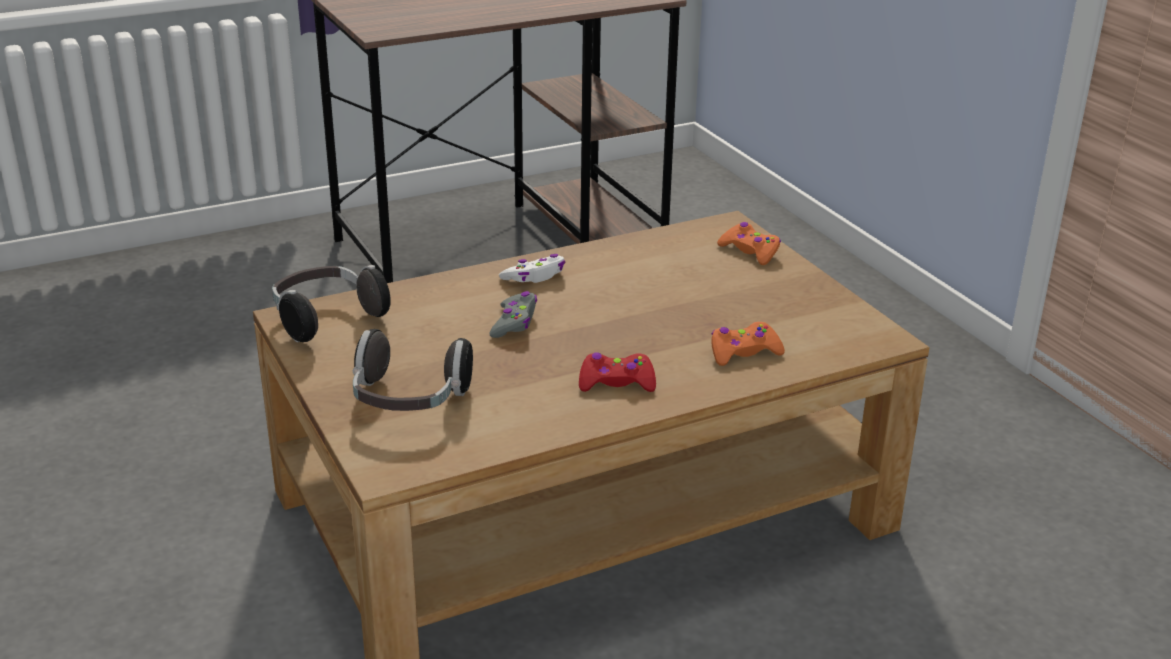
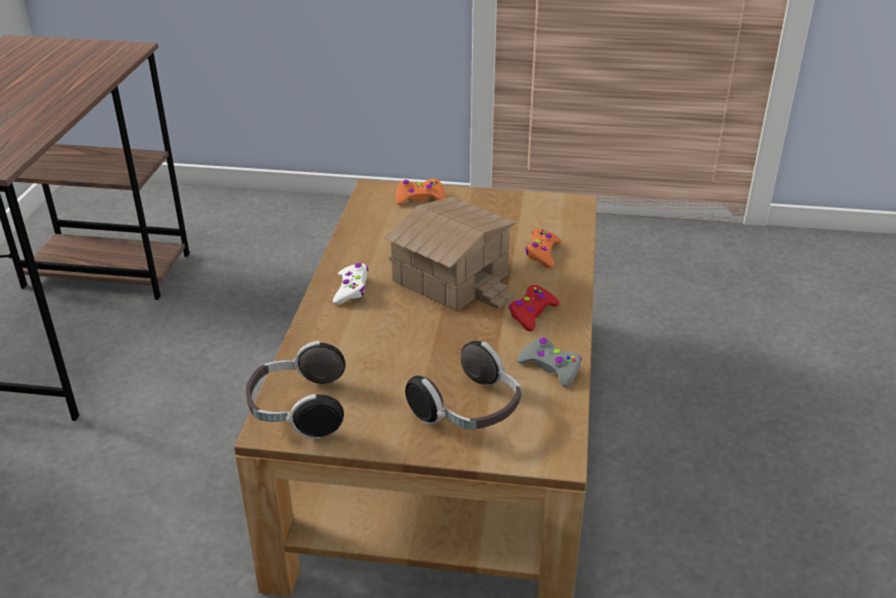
camera: 55 degrees left, 5 degrees up
grey game controller [490,291,537,338] -> grey game controller moved to [517,337,582,387]
none -> toy house [384,197,517,311]

